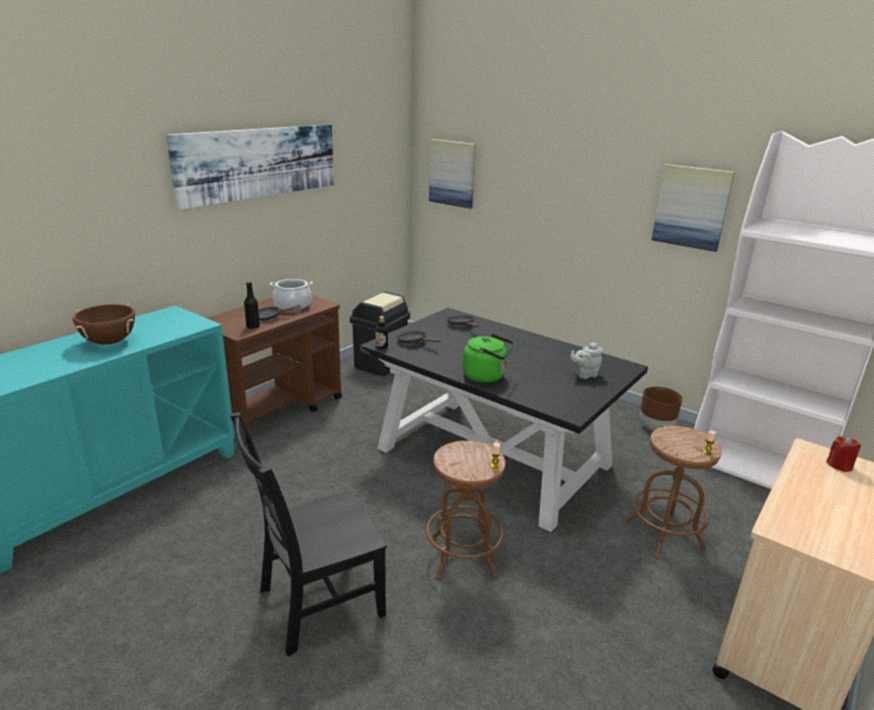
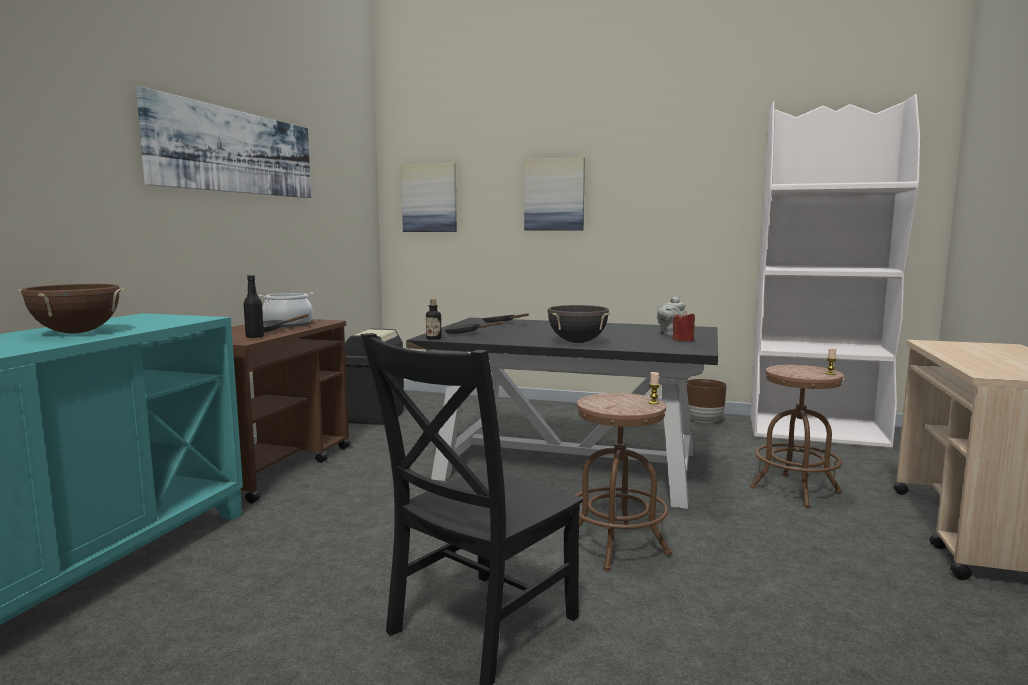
camera: 20 degrees left, 15 degrees down
green kettle [463,333,514,383] -> black cooking pot [547,305,610,343]
picture [652,164,735,252] -> picture moved to [524,157,585,231]
red candle [826,436,861,472] -> red candle moved to [672,311,695,342]

